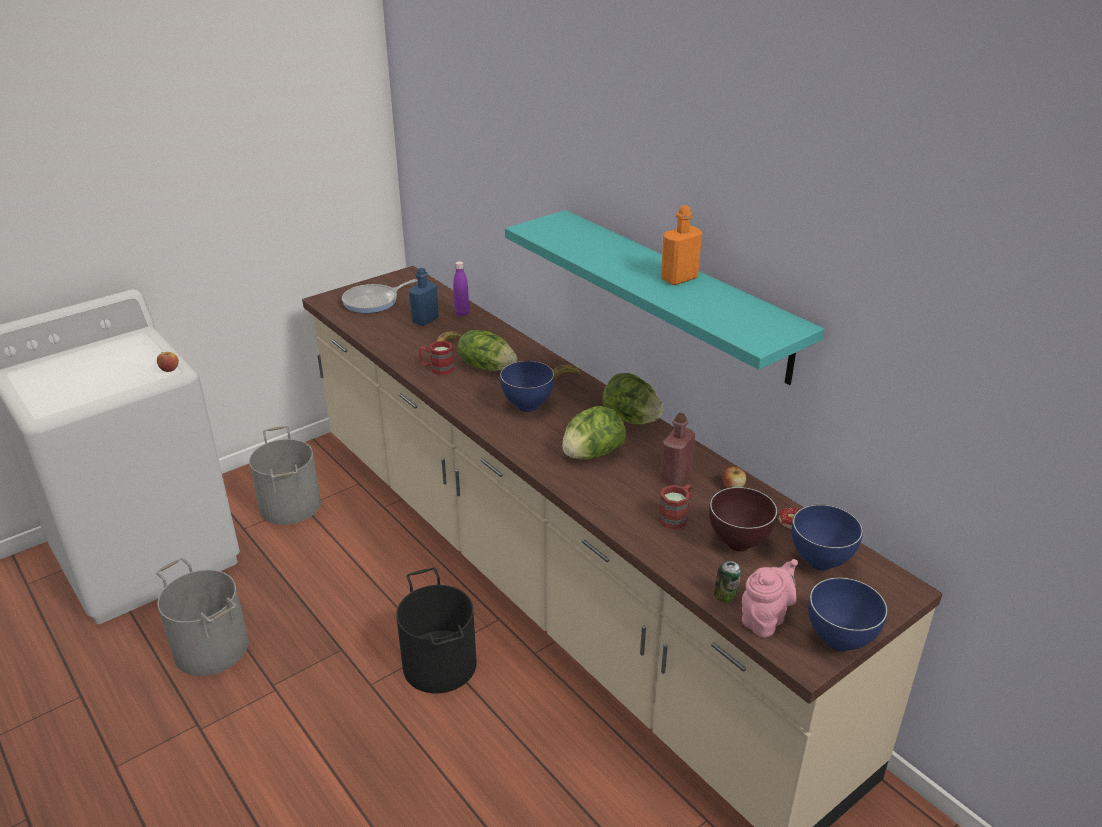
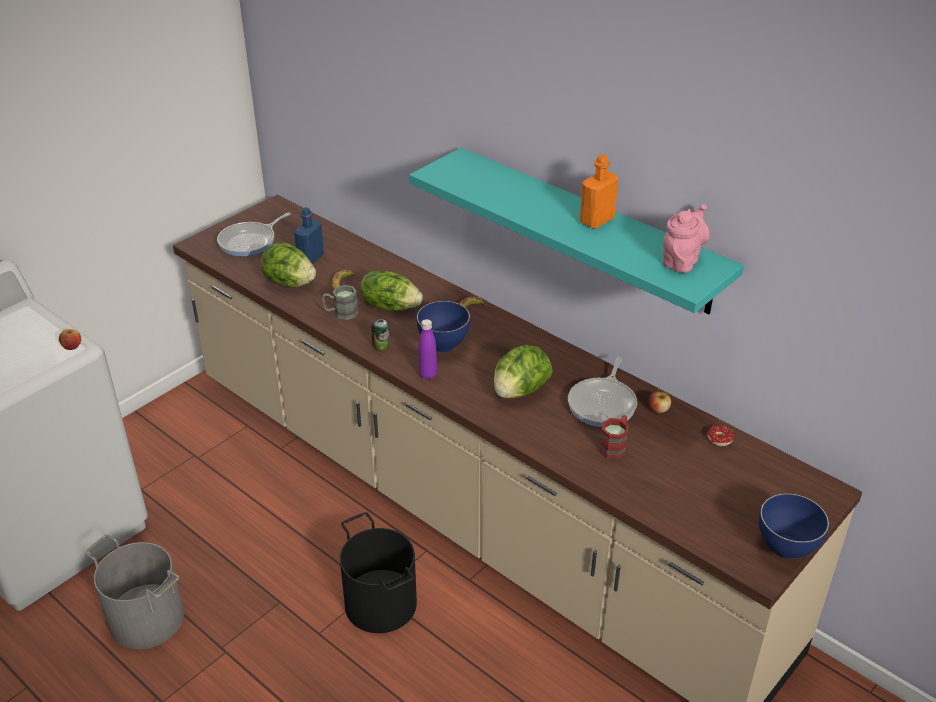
camera: 10 degrees left, 5 degrees up
grey bucket [249,426,321,525] -> none
red mug [419,341,454,375] -> grey mug [322,285,358,320]
purple bottle [453,261,469,316] -> purple bottle moved to [418,319,437,380]
lettuce [603,373,664,425] -> lettuce moved to [261,242,316,287]
red bottle [660,413,695,485] -> frying pan [568,357,637,427]
brown bowl [709,487,778,551] -> none
can [714,561,741,602] -> can moved to [371,319,389,351]
pink teapot [742,559,798,637] -> pink teapot moved to [663,204,710,273]
blue bowl [792,504,863,571] -> none

